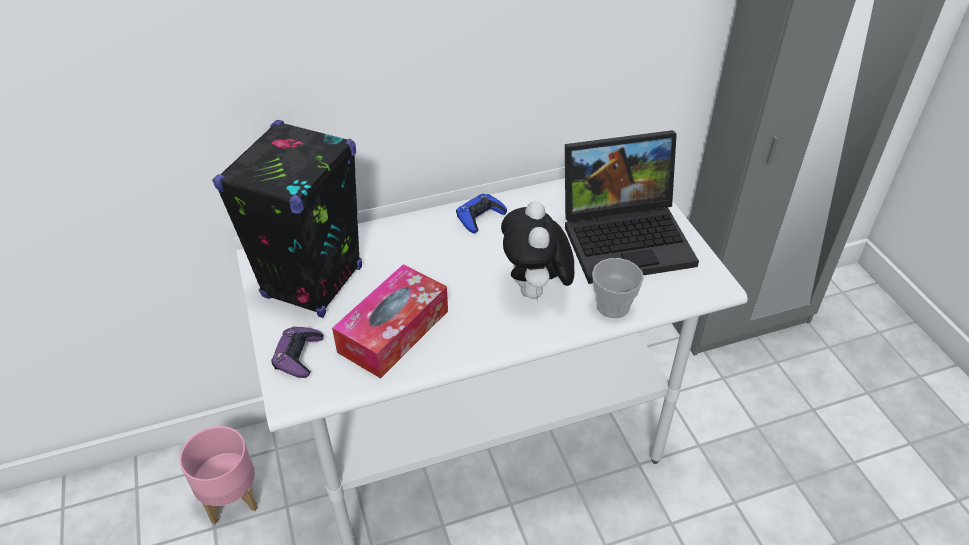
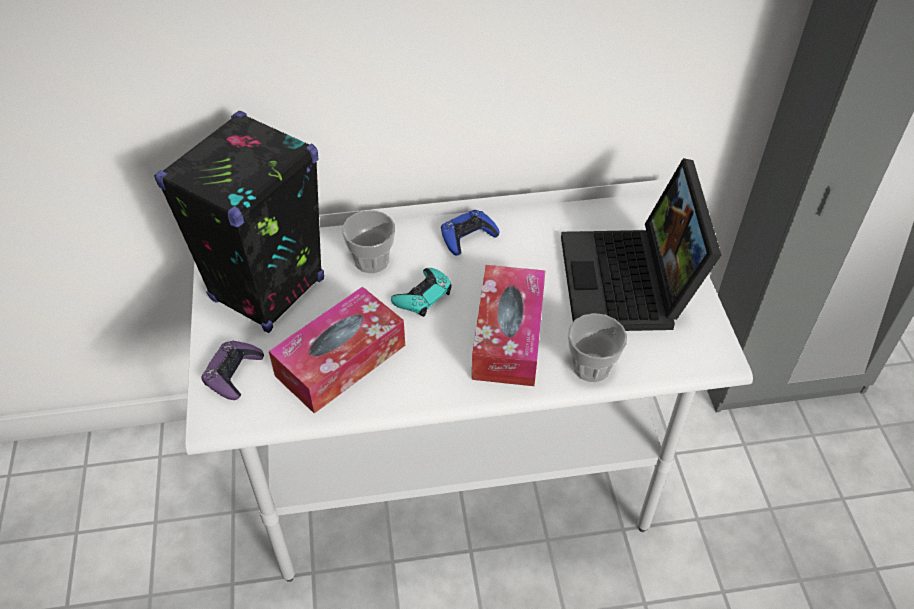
camera: 10 degrees right, 5 degrees up
pink planter [179,426,258,524] -> none
plush toy [501,201,574,300] -> tissue box [472,265,546,386]
laptop [565,130,699,284] -> laptop turned 90 degrees clockwise [561,158,721,331]
none -> cup [342,210,395,273]
none -> turquoise game controller [391,268,452,317]

